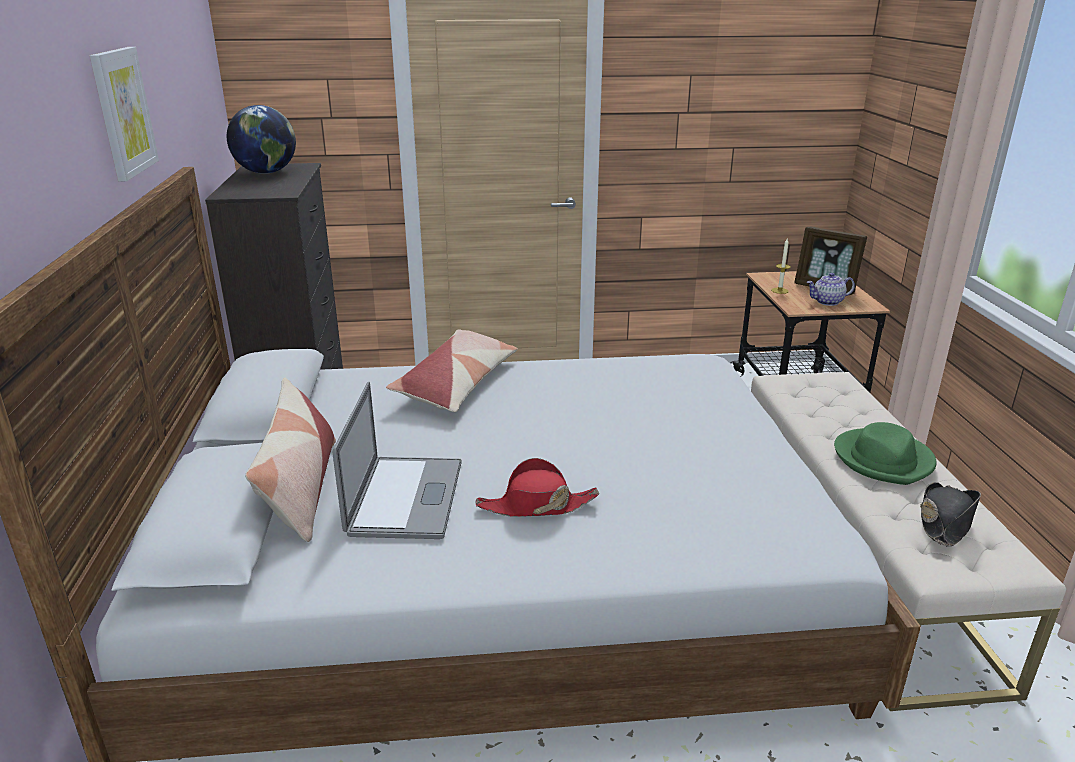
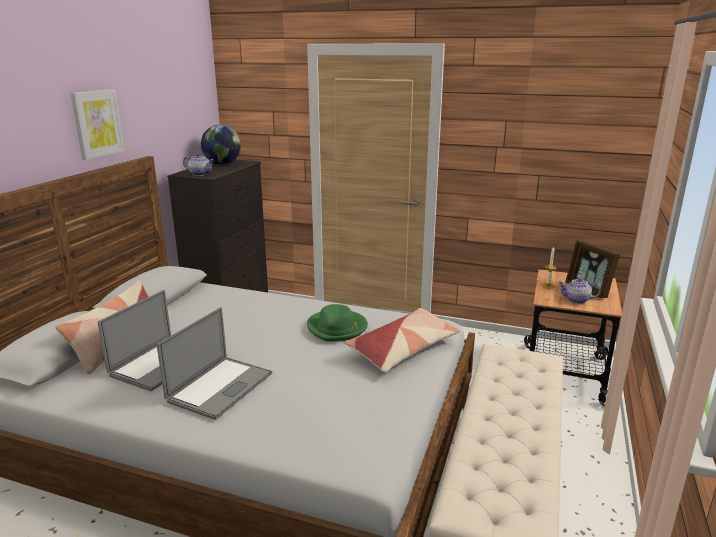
camera: 25 degrees right, 5 degrees down
pillow [386,330,518,412] -> pillow moved to [344,308,460,372]
red hat [476,458,599,517] -> laptop [157,307,272,420]
green hat [834,422,937,485] -> green hat moved to [307,304,368,342]
black hat [920,482,981,547] -> none
none -> teapot [183,153,214,176]

